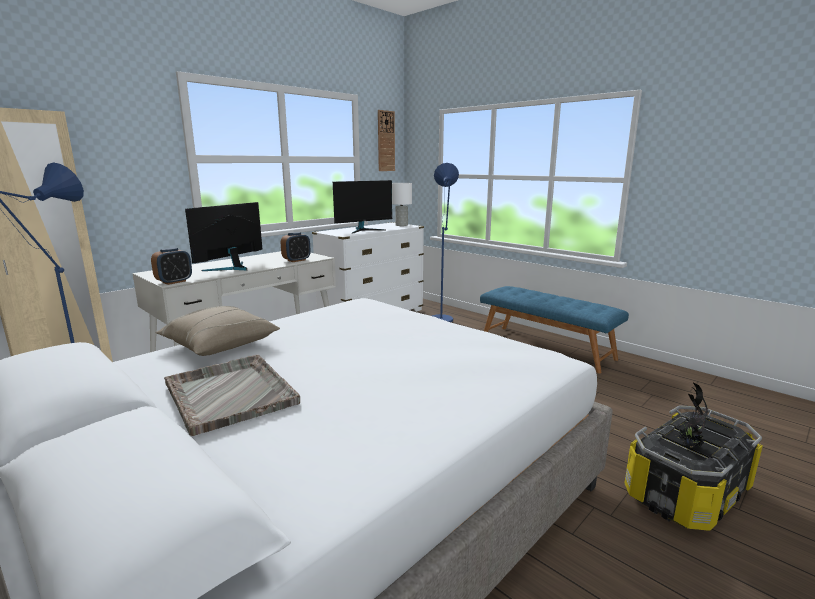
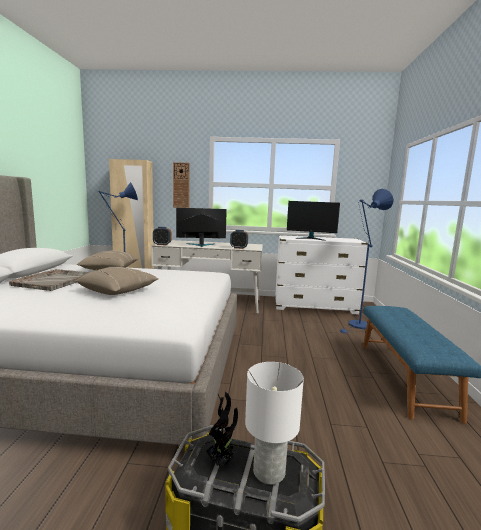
camera: 50 degrees right, 5 degrees down
wall clock [378,110,395,171] -> wall clock moved to [173,162,190,208]
white table lamp [392,183,412,226] -> white table lamp moved to [245,362,304,485]
none -> beige pillow [75,267,158,295]

